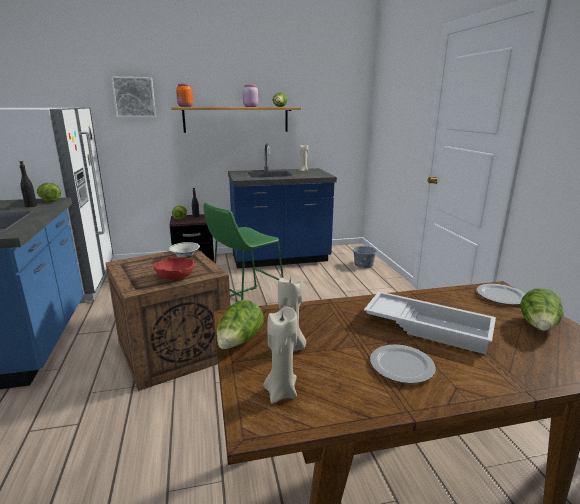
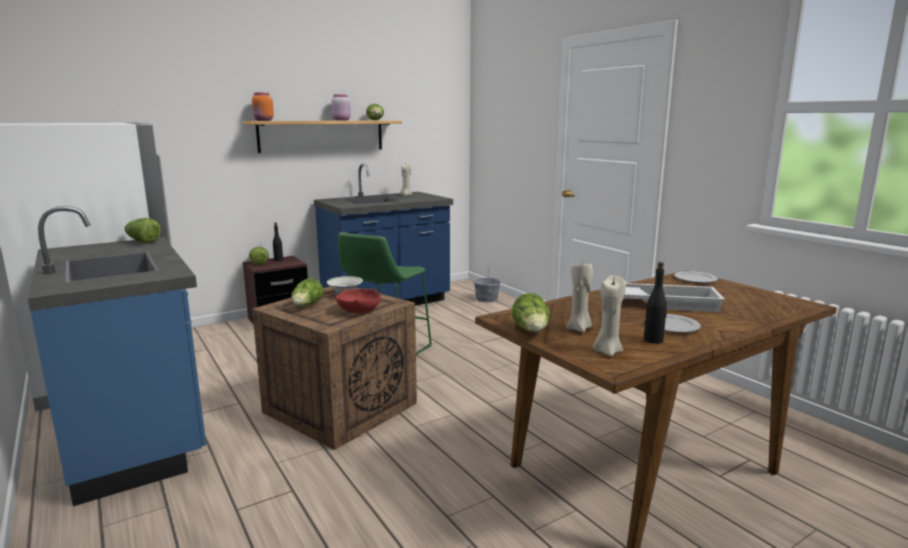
camera: 20 degrees left, 5 degrees down
black bottle [20,161,37,207] -> black bottle moved to [644,262,667,344]
picture [111,77,156,117] -> none
lettuce [520,288,564,331] -> lettuce moved to [291,278,323,306]

